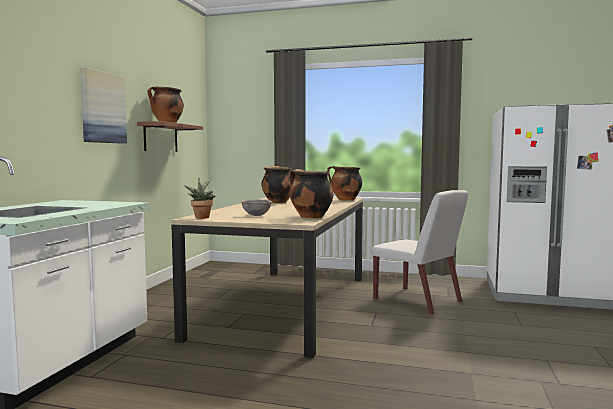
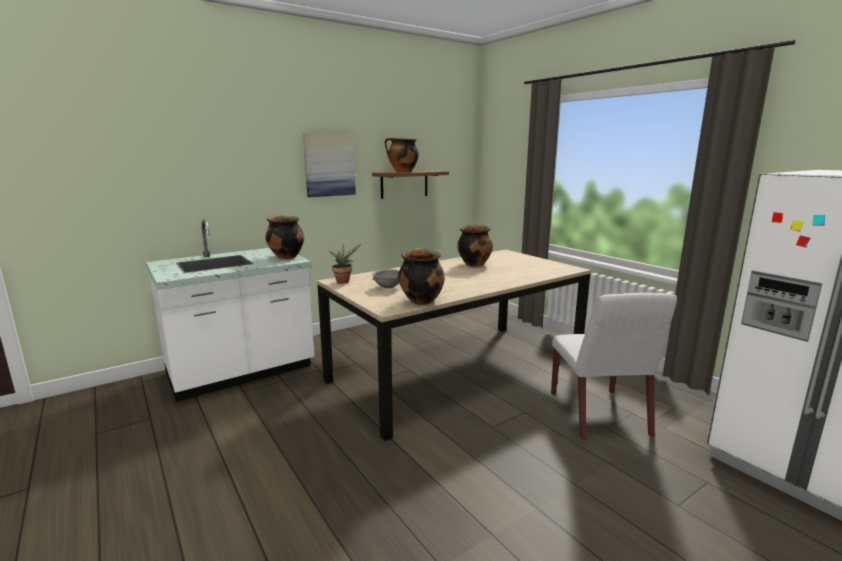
camera: 40 degrees right, 10 degrees up
cooking pot [327,166,362,201] -> cooking pot moved to [265,215,304,259]

